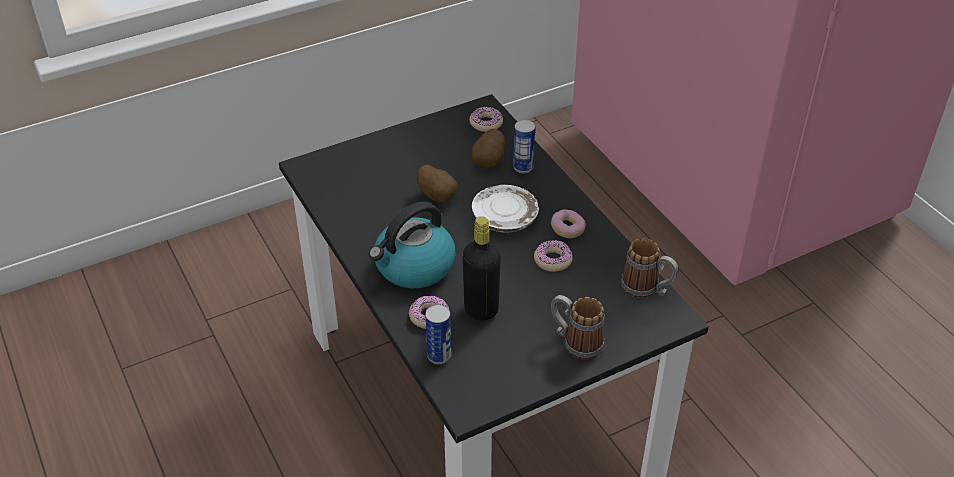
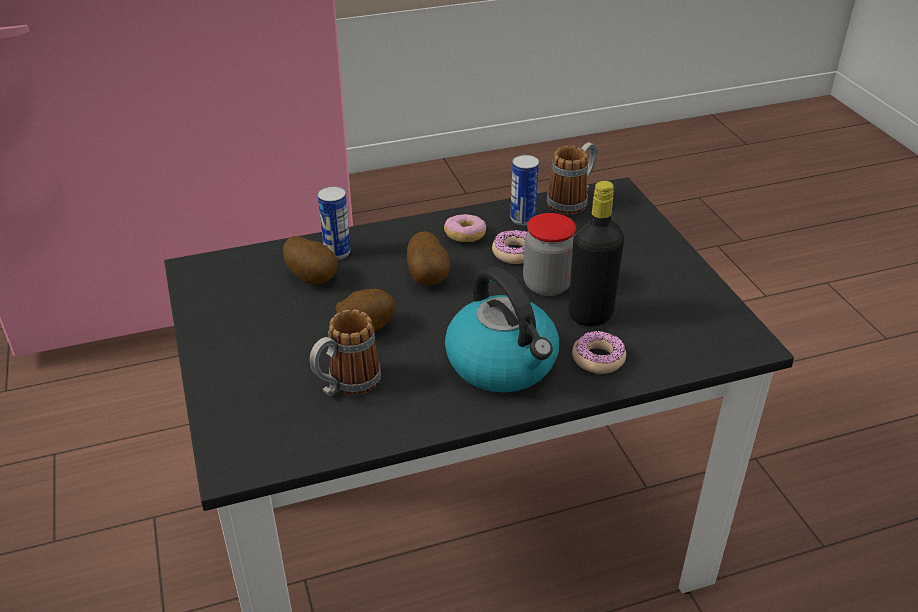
camera: 80 degrees left, 5 degrees down
can [425,304,451,364] -> can moved to [510,155,539,225]
donut [469,107,503,132] -> none
white plate [472,185,539,232] -> potato [407,231,450,286]
mug [551,295,605,360] -> mug moved to [310,310,381,396]
none -> jar [523,213,576,296]

